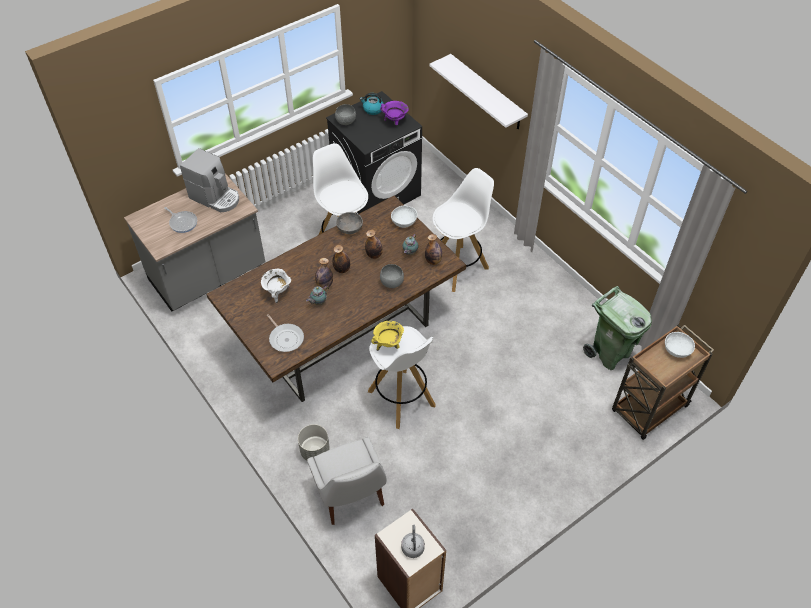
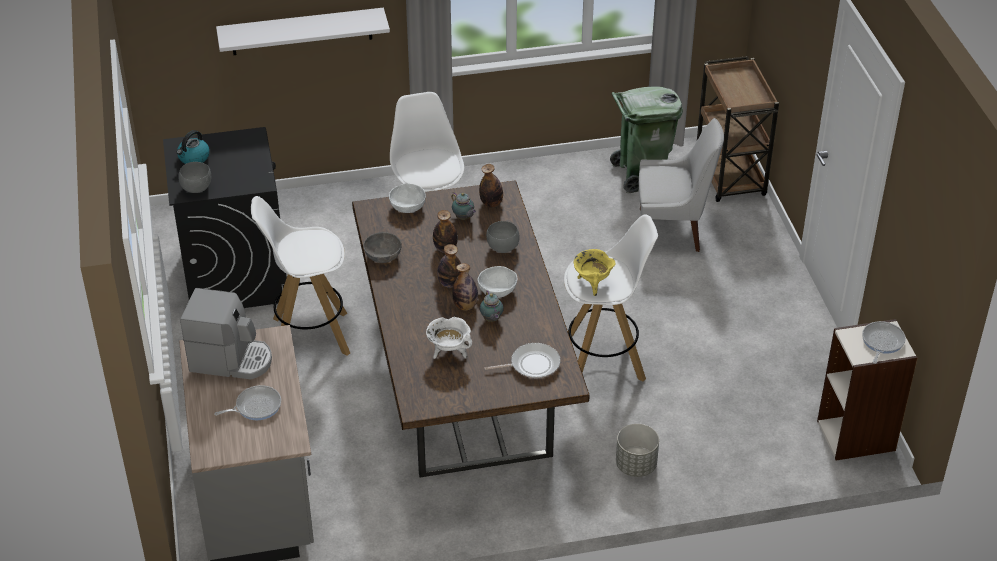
camera: 65 degrees left, 10 degrees down
coffee machine [180,148,239,212] -> coffee machine turned 45 degrees clockwise [180,288,272,379]
white chair [307,437,387,525] -> white chair moved to [639,118,724,252]
purple cooking pot [380,101,409,125] -> none
grey kettle [401,525,425,558] -> frying pan [862,321,906,364]
white bowl [665,332,695,358] -> white bowl moved to [477,266,517,298]

